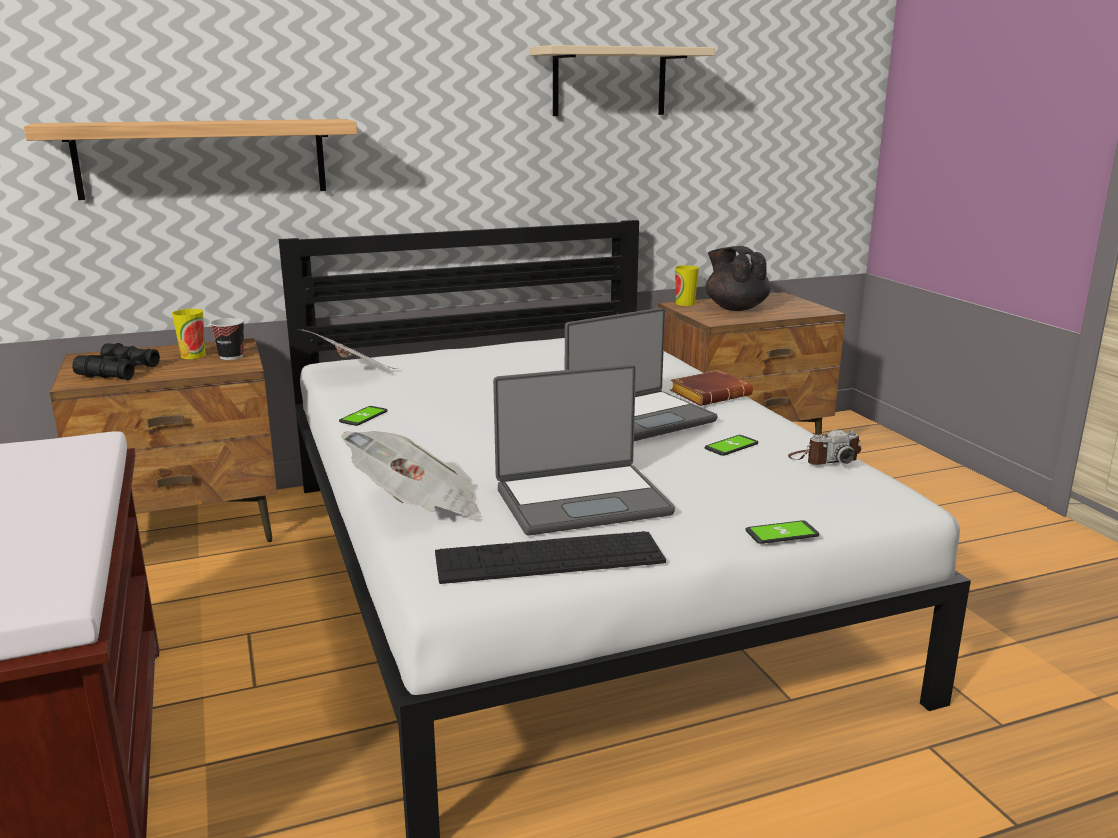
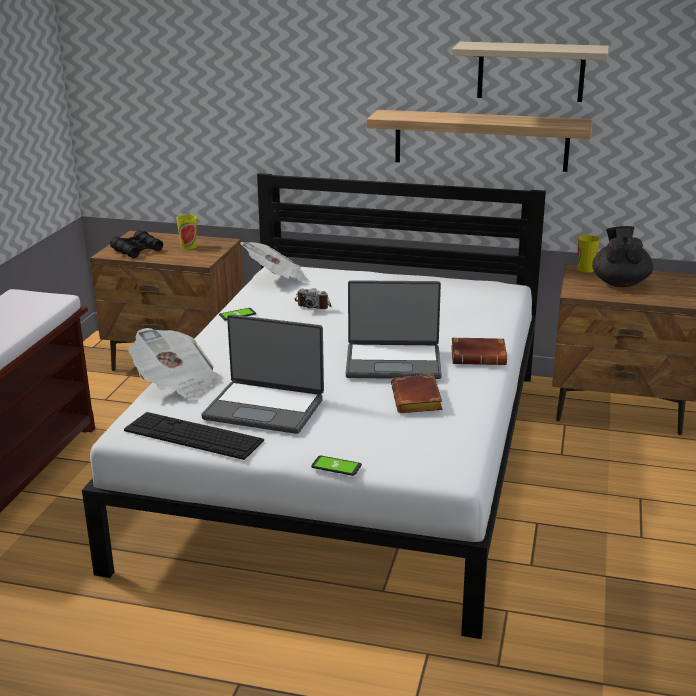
camera: 35 degrees right, 5 degrees up
shelf [24,119,357,200] -> shelf moved to [367,110,593,172]
cup [210,318,244,360] -> none
phone [705,435,758,456] -> brown book [391,374,443,413]
camera [788,430,862,465] -> camera moved to [294,288,331,309]

